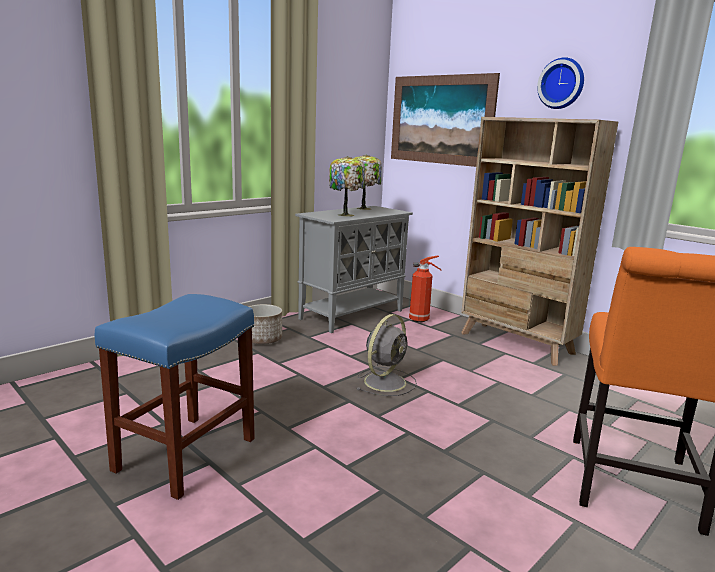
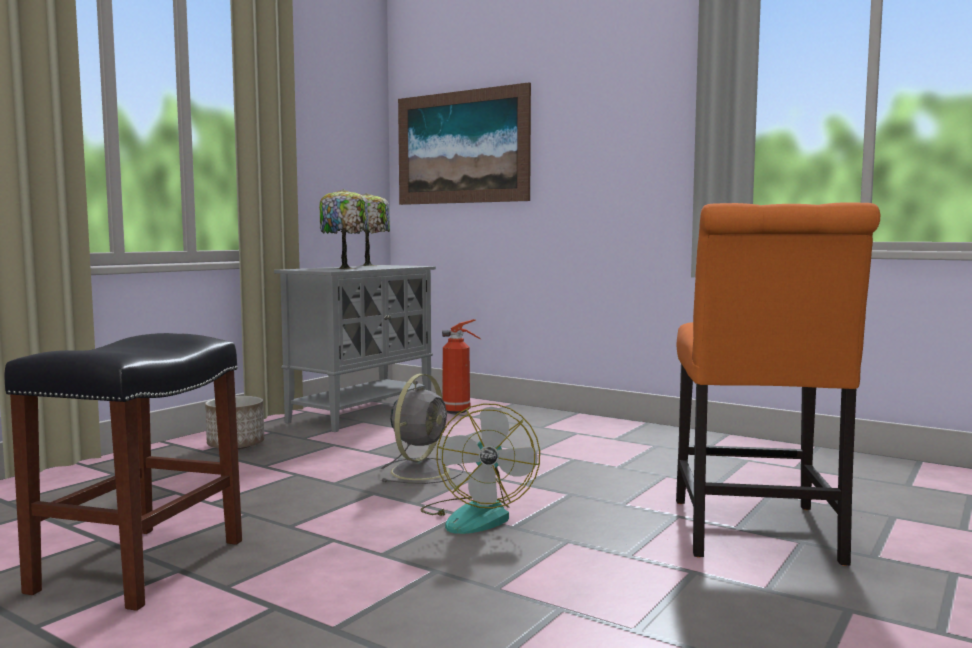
camera: 10 degrees left, 10 degrees down
blue stool [95,294,255,500] -> black stool [4,333,242,611]
beige bookcase [461,117,618,366] -> none
wall clock [537,57,584,109] -> none
none -> fan [420,403,540,534]

